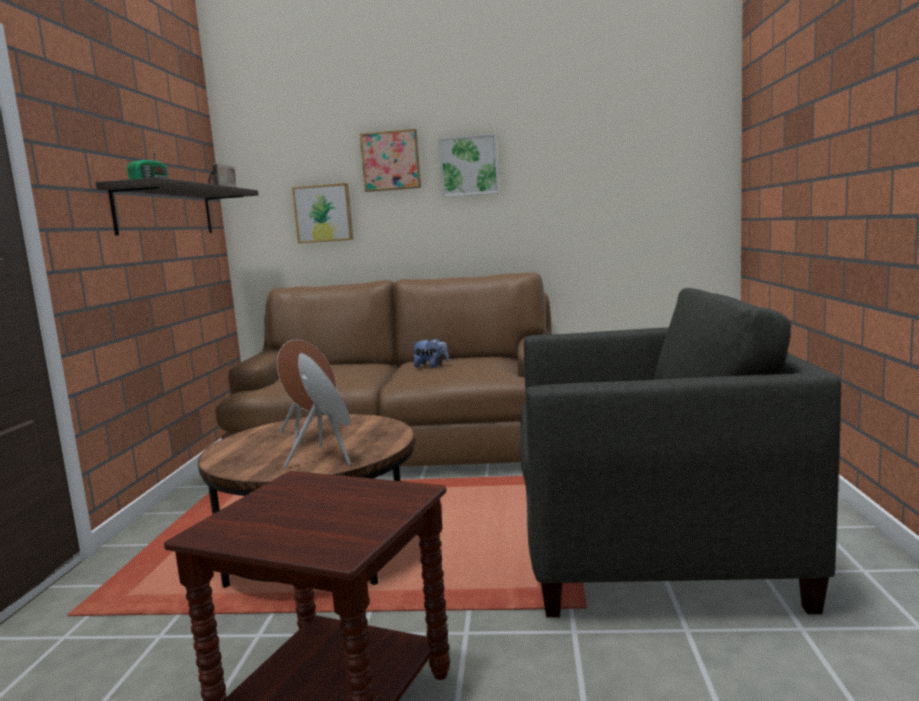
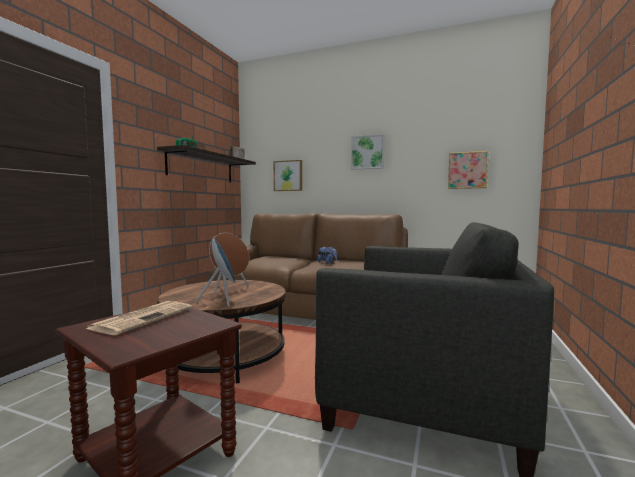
camera: 15 degrees right, 5 degrees down
picture [360,129,421,192] -> picture moved to [448,151,489,189]
none -> newspaper [86,301,192,335]

